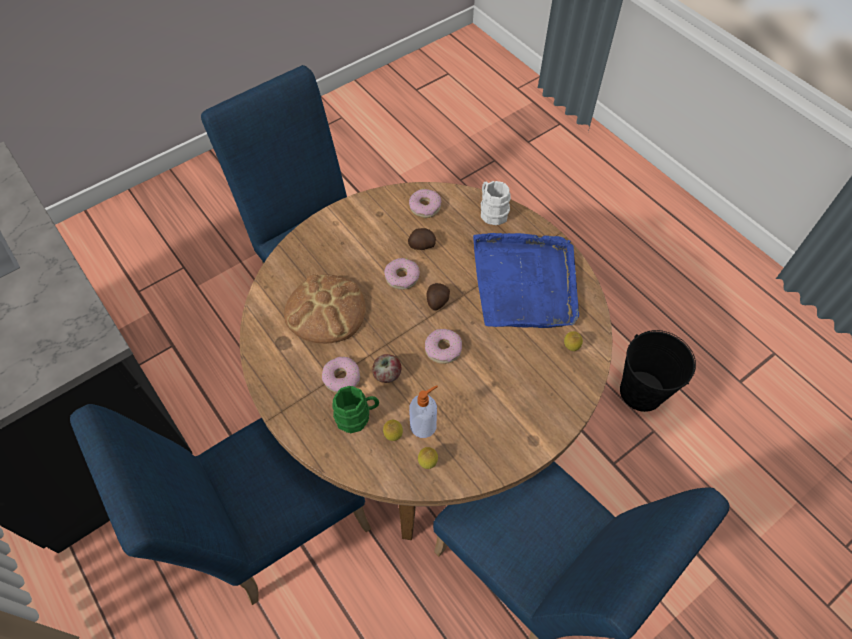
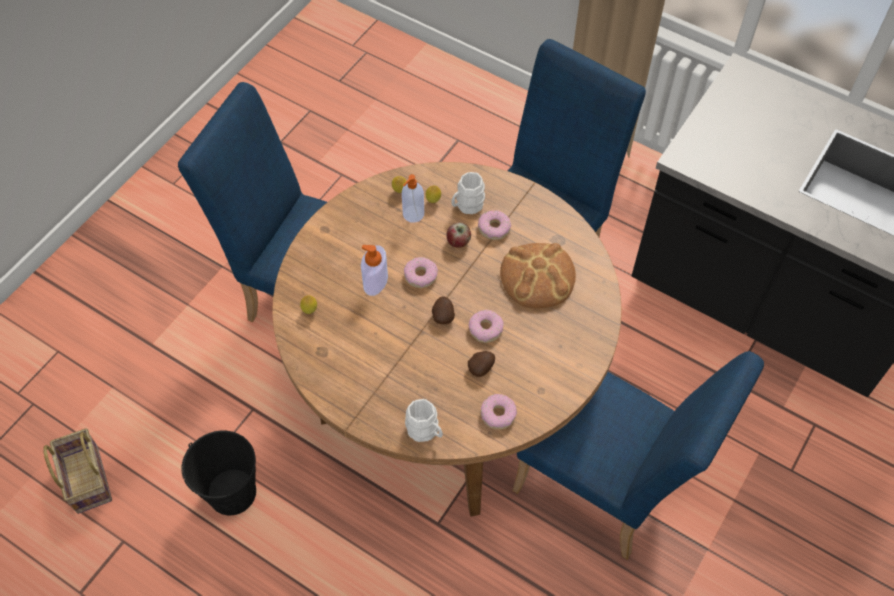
camera: 160 degrees right, 0 degrees up
green mug [332,386,379,433] -> white mug [451,172,485,214]
blue tray [473,233,579,328] -> none
none -> basket [43,429,112,514]
none -> soap dispenser [361,245,388,296]

